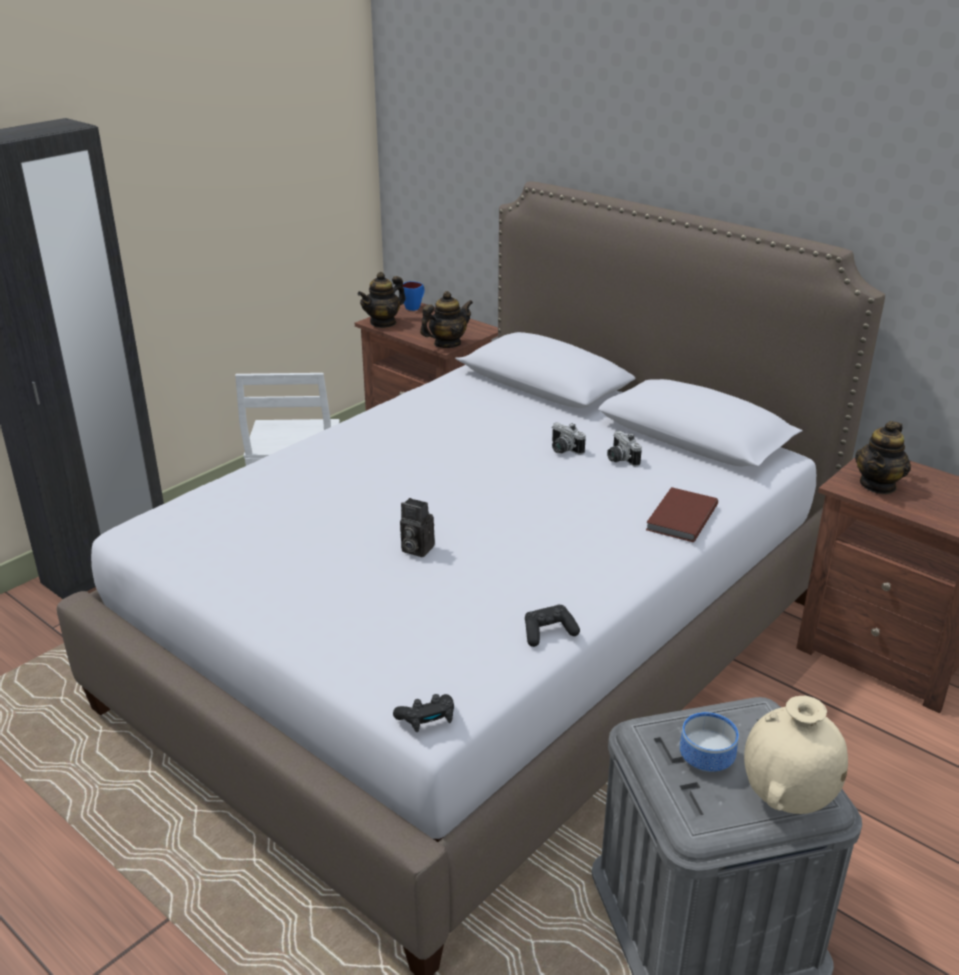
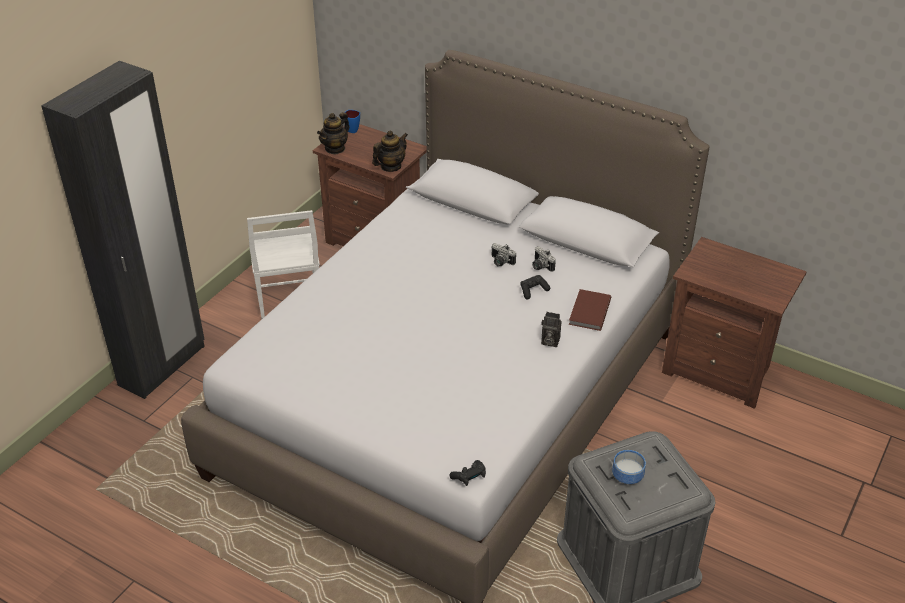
camera: 10 degrees left, 10 degrees up
camera [400,498,435,557] -> camera moved to [541,312,562,347]
black game controller [525,605,580,647] -> black game controller moved to [520,275,550,299]
beige vase [744,696,848,814] -> none
teapot [855,421,911,495] -> none

